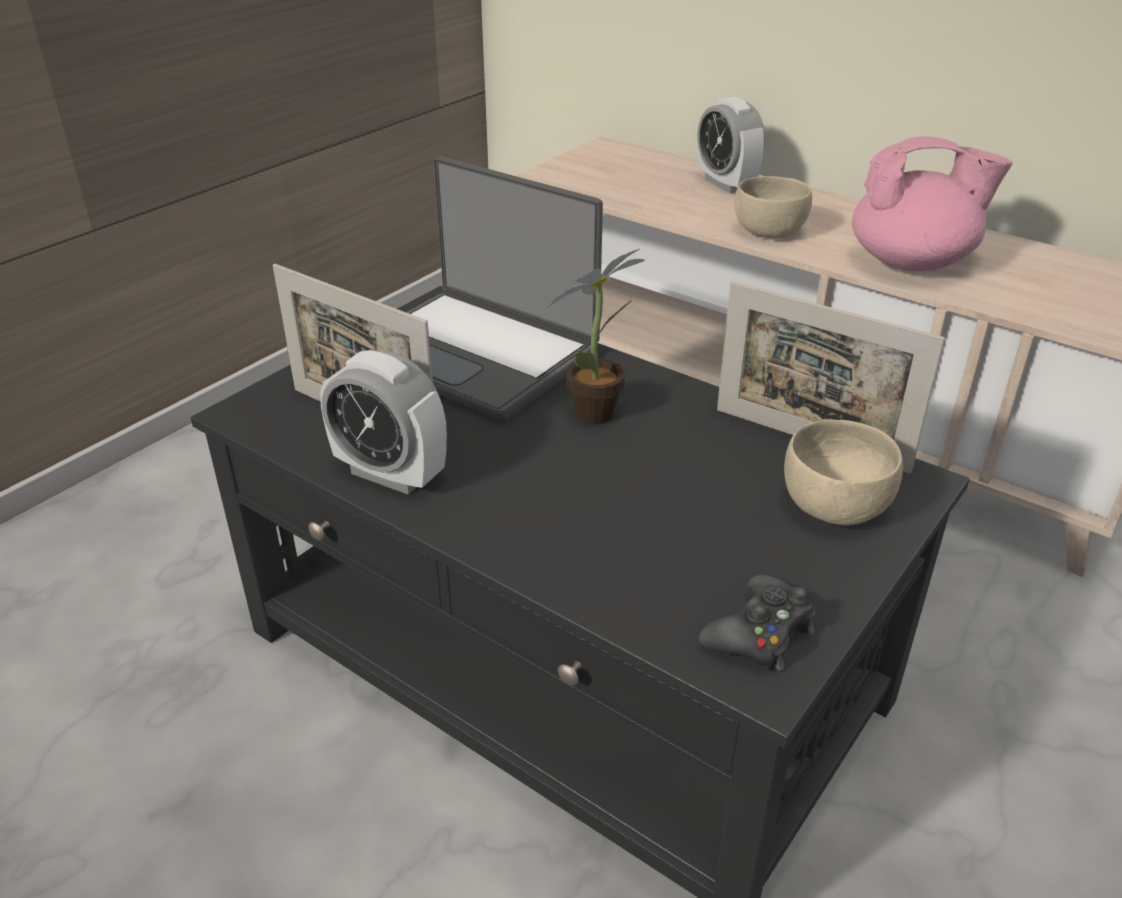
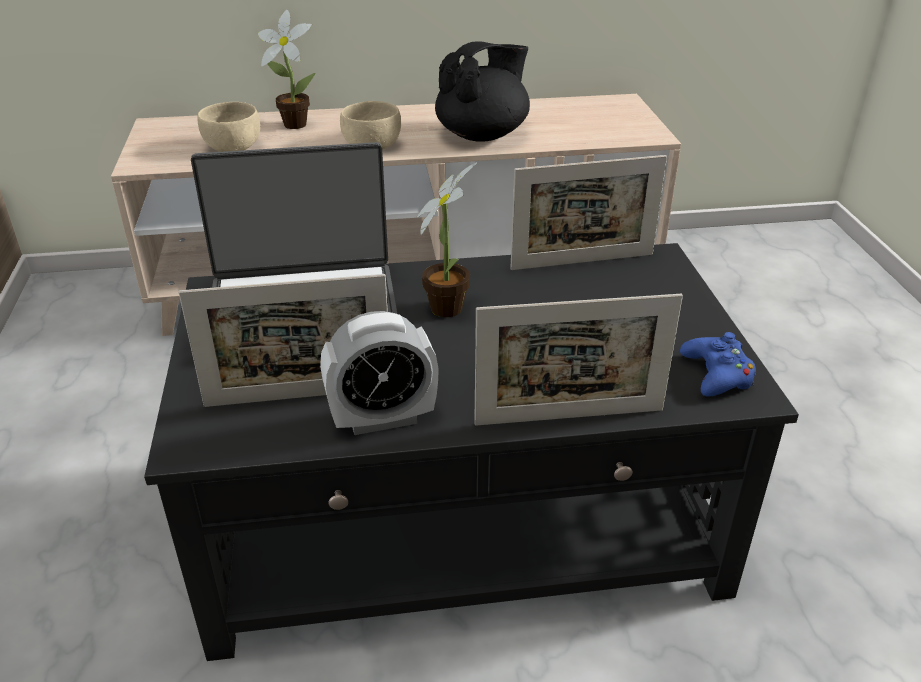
camera: 45 degrees left, 0 degrees up
alarm clock [698,97,765,193] -> potted plant [258,10,315,129]
black game controller [699,575,815,671] -> blue game controller [680,332,756,397]
beige bowl [784,420,903,525] -> beige bowl moved to [197,102,260,152]
pink teapot [852,136,1013,271] -> black teapot [435,41,530,142]
none -> picture frame [474,294,683,425]

